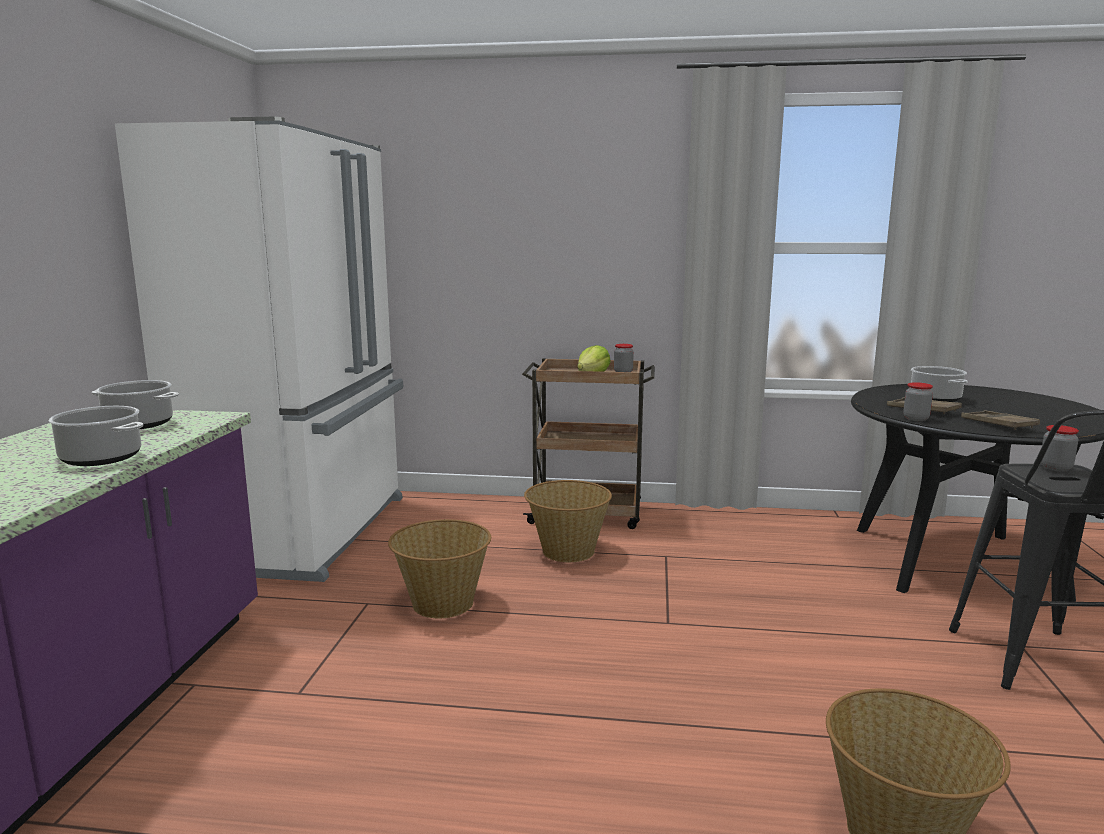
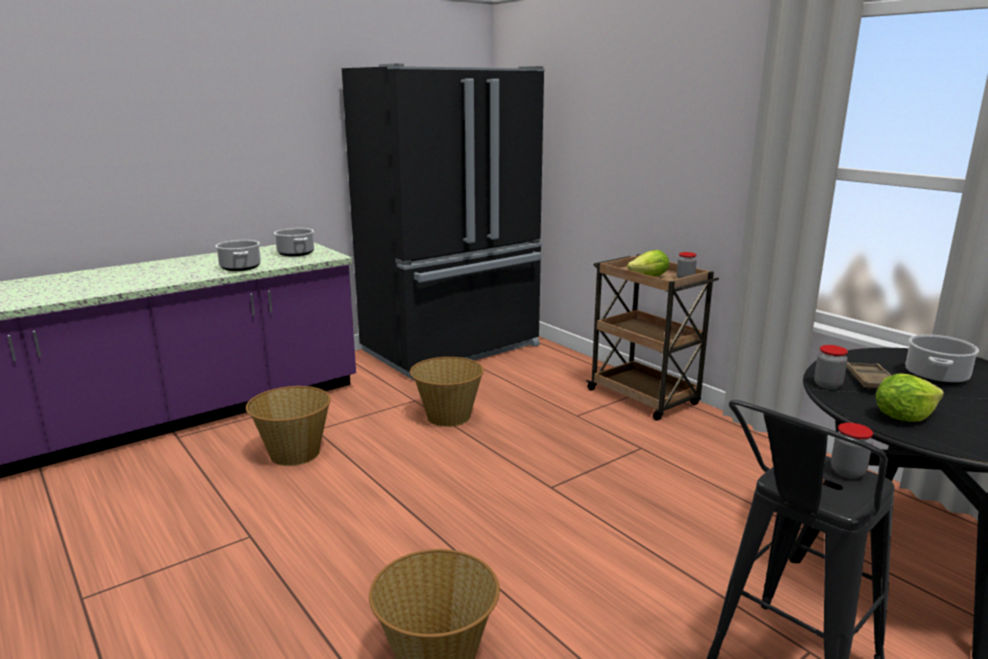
camera: 45 degrees right, 5 degrees up
white fridge [115,117,403,582] -> black fridge [342,64,545,380]
basket [524,480,612,562] -> basket moved to [246,386,331,466]
brown tray [961,410,1040,430] -> lettuce [875,374,944,422]

